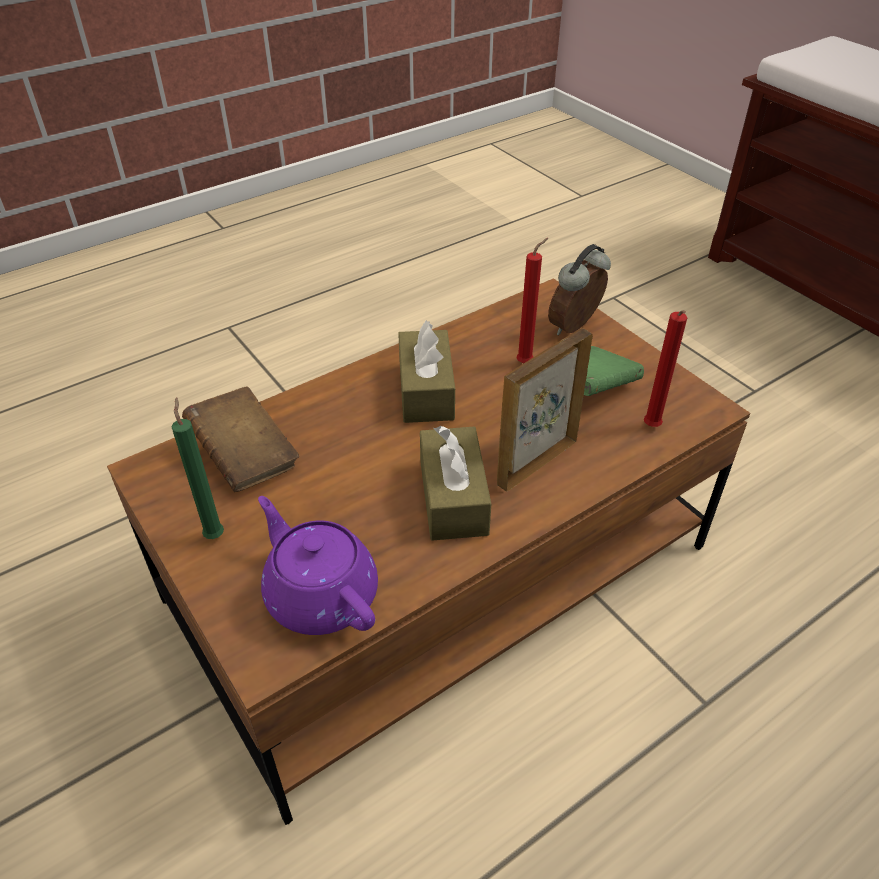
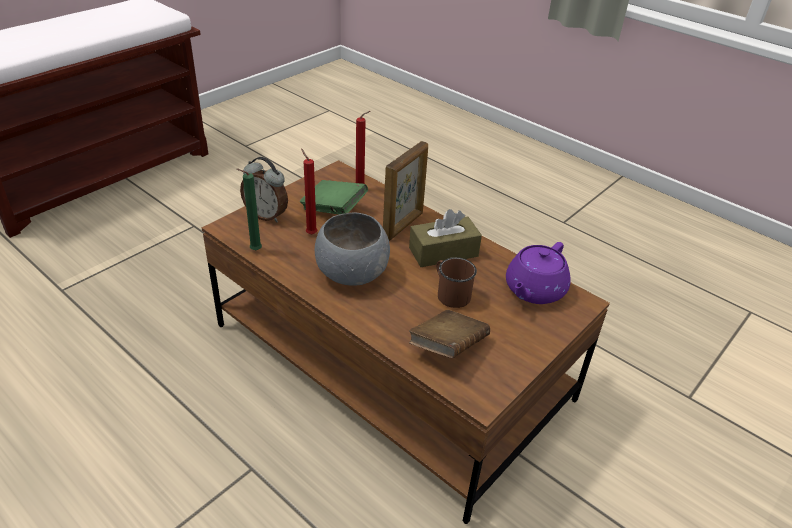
camera: 105 degrees left, 5 degrees down
green candle [171,397,224,539] -> green candle moved to [237,168,262,250]
brown tissue box [398,321,455,423] -> grey bowl [315,212,390,286]
picture frame [497,328,593,492] -> picture frame turned 90 degrees counterclockwise [383,141,428,241]
none -> brown mug [436,257,477,308]

